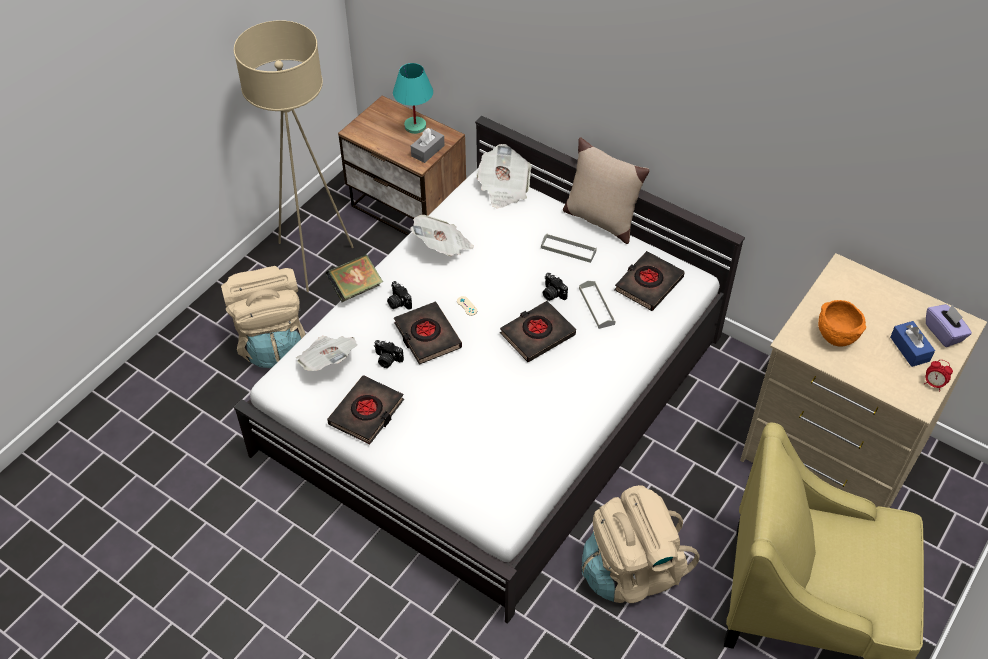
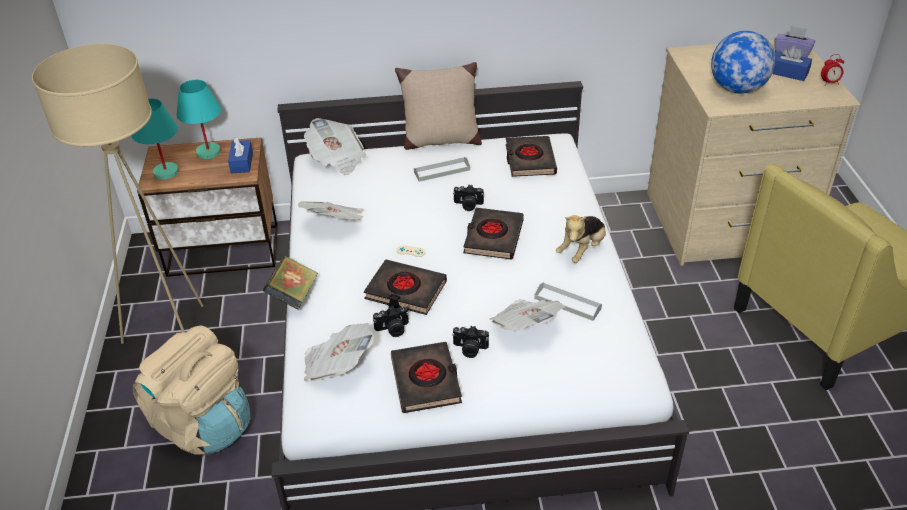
camera: 40 degrees left, 10 degrees down
camera [387,281,412,310] -> camera moved to [452,326,489,358]
grey tissue box [411,128,445,163] -> blue tissue box [228,138,253,173]
grey tray [579,281,615,329] -> grey tray moved to [534,282,602,321]
beige backpack [581,485,700,603] -> none
orange bowl [818,300,866,346] -> globe [711,31,776,94]
none -> turquoise table lamp [132,98,179,180]
none -> newspaper [490,299,565,330]
none -> plush toy [556,216,606,263]

